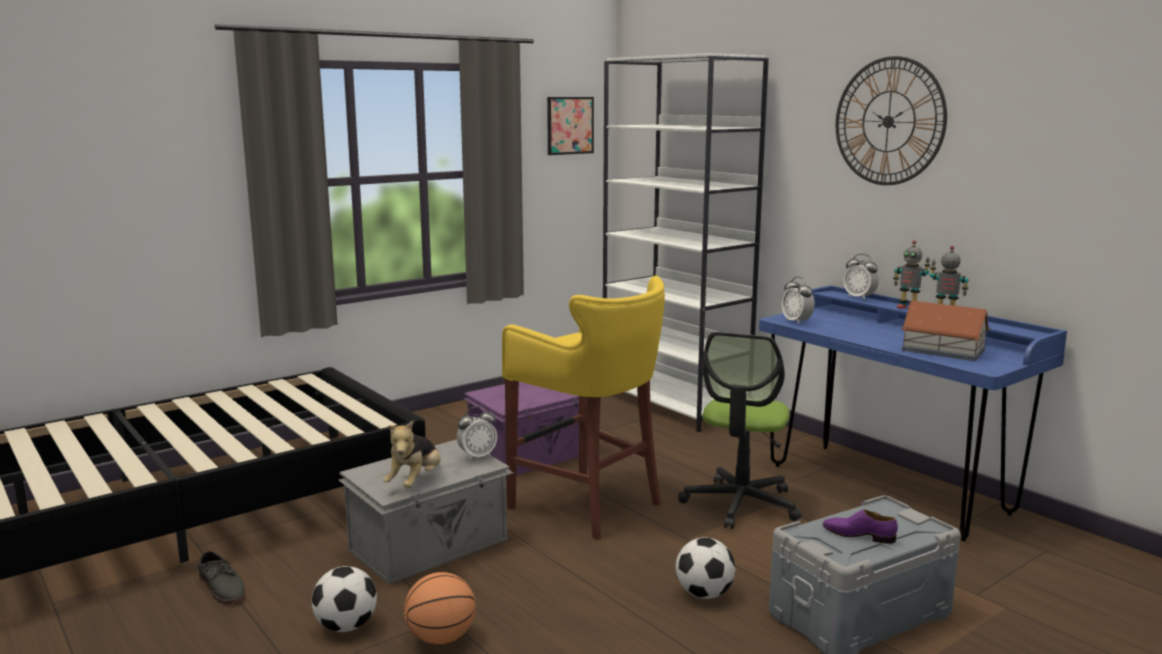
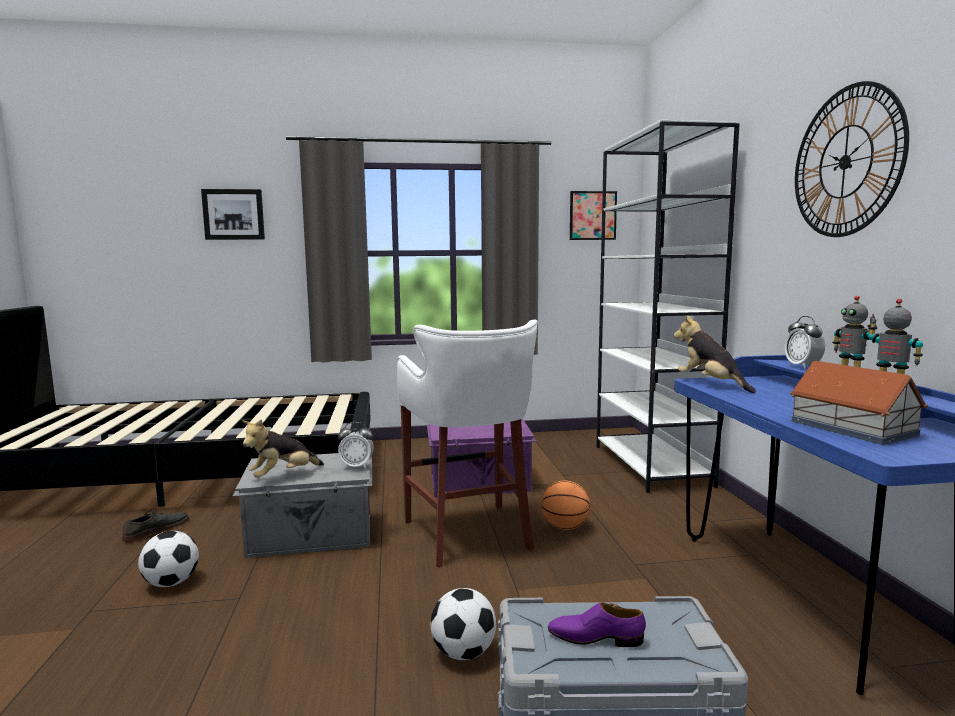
camera: 30 degrees right, 5 degrees down
grey shoe [198,551,245,604] -> grey shoe turned 135 degrees counterclockwise [122,509,189,543]
basketball [404,572,476,645] -> basketball moved to [541,480,591,530]
yellow stool [502,276,665,540] -> white stool [397,319,538,567]
office chair [678,332,801,529] -> none
alarm clock [782,277,815,325] -> plush toy [674,316,756,393]
purple shoe [823,509,898,544] -> purple shoe turned 45 degrees counterclockwise [548,603,646,647]
none -> picture [201,189,265,240]

